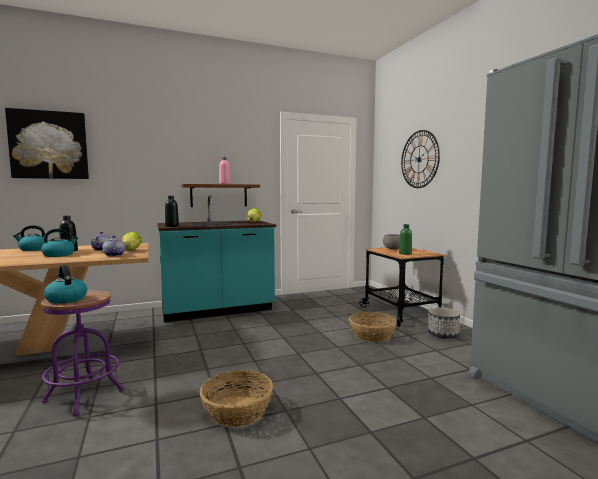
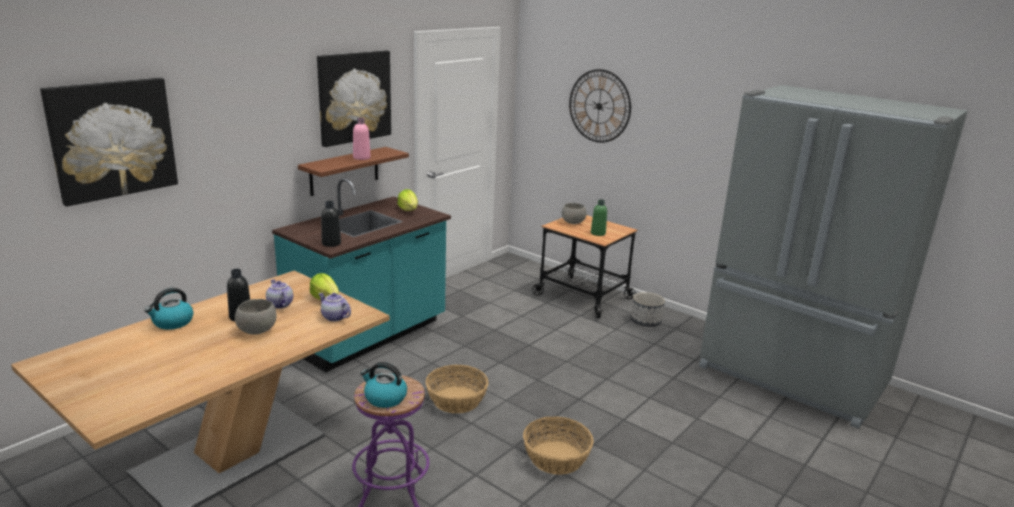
camera: 30 degrees left, 15 degrees up
kettle [41,229,78,257] -> grey bowl [235,299,277,335]
basket [349,312,397,342] -> basket moved to [426,365,489,413]
none -> picture [317,50,391,147]

